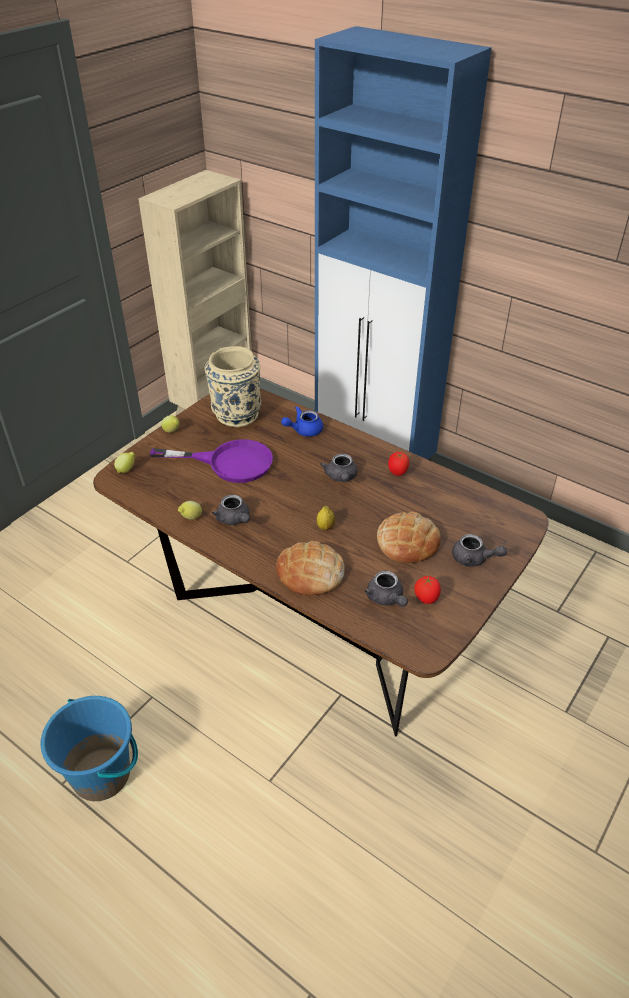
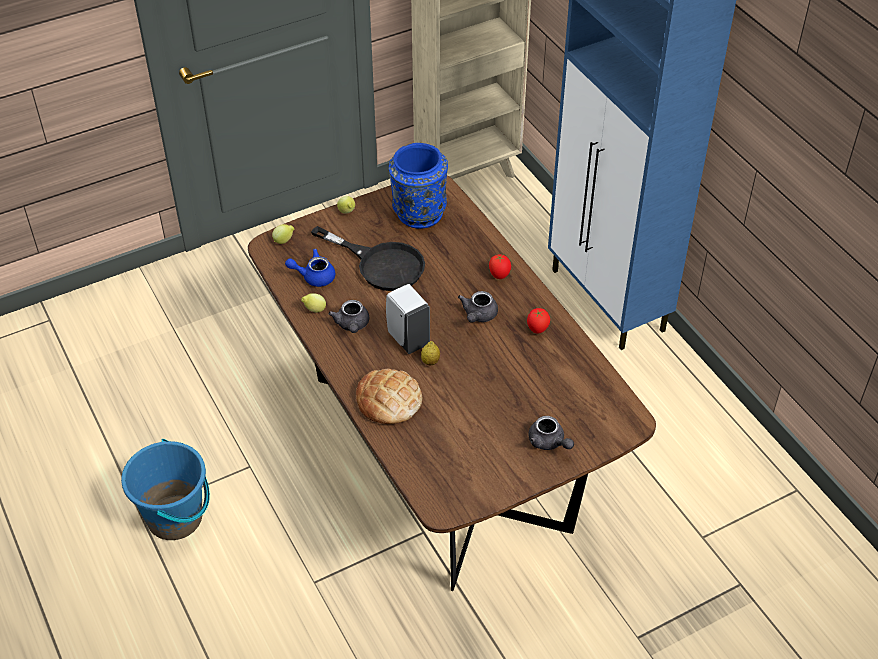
camera: 25 degrees right, 5 degrees up
purple frying pan [150,439,273,483] -> black frying pan [311,226,425,291]
beige vase [205,346,261,427] -> blue vase [389,143,448,229]
blue teapot [281,406,323,437] -> blue teapot moved to [285,249,335,287]
grey teapot [365,571,408,607] -> none
bread [377,512,441,563] -> none
tomato [414,575,441,604] -> tomato moved to [489,254,511,279]
none -> white soap dispenser [386,284,430,354]

